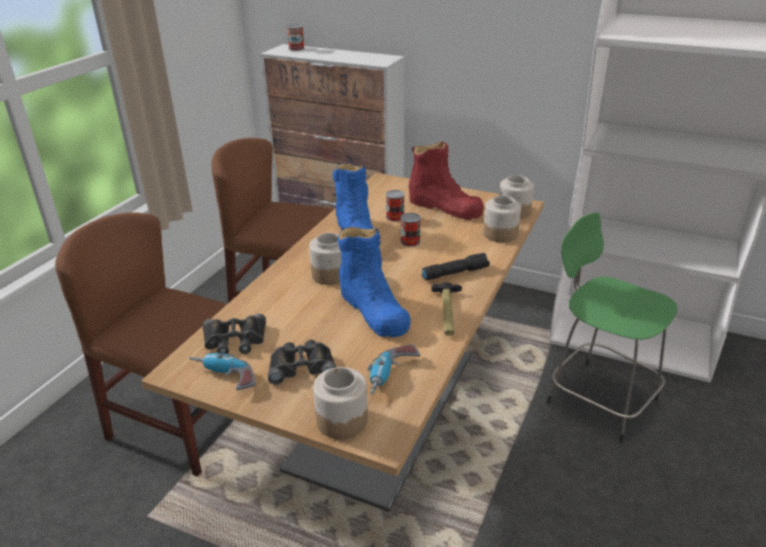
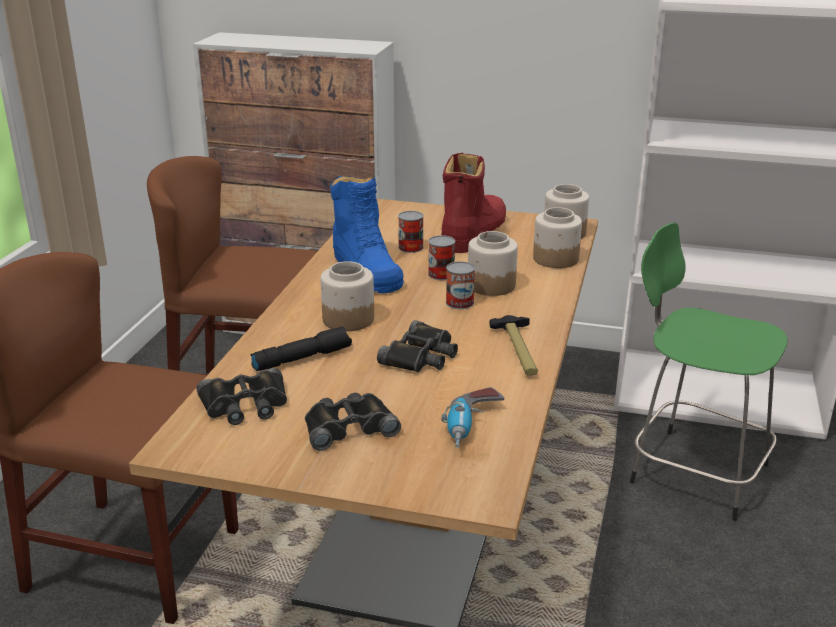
camera: 10 degrees left, 5 degrees down
power drill [189,353,256,390] -> none
can [287,24,304,51] -> can moved to [446,261,475,309]
jar [313,367,368,439] -> jar moved to [468,231,518,296]
blue boot [338,227,411,337] -> black binoculars [377,320,458,372]
red boot [409,141,484,220] -> red boot turned 90 degrees counterclockwise [441,153,506,253]
black flashlight [422,253,490,280] -> black flashlight moved to [251,326,352,371]

